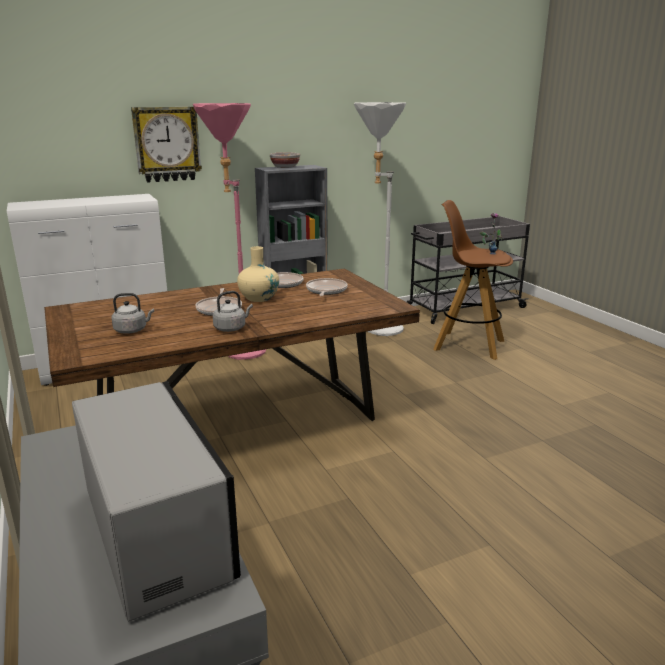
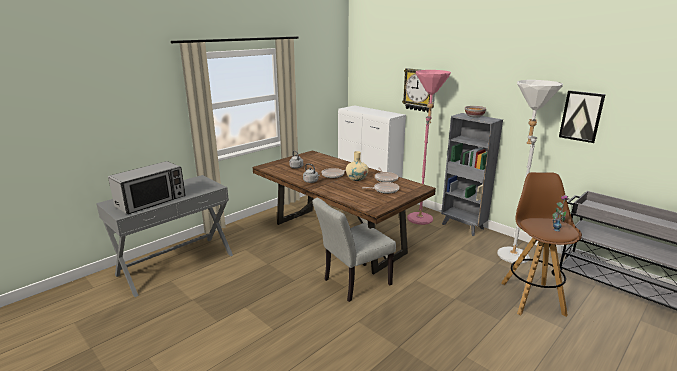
camera: 70 degrees right, 0 degrees up
none -> grey chair [313,198,396,302]
none -> picture [559,90,606,143]

